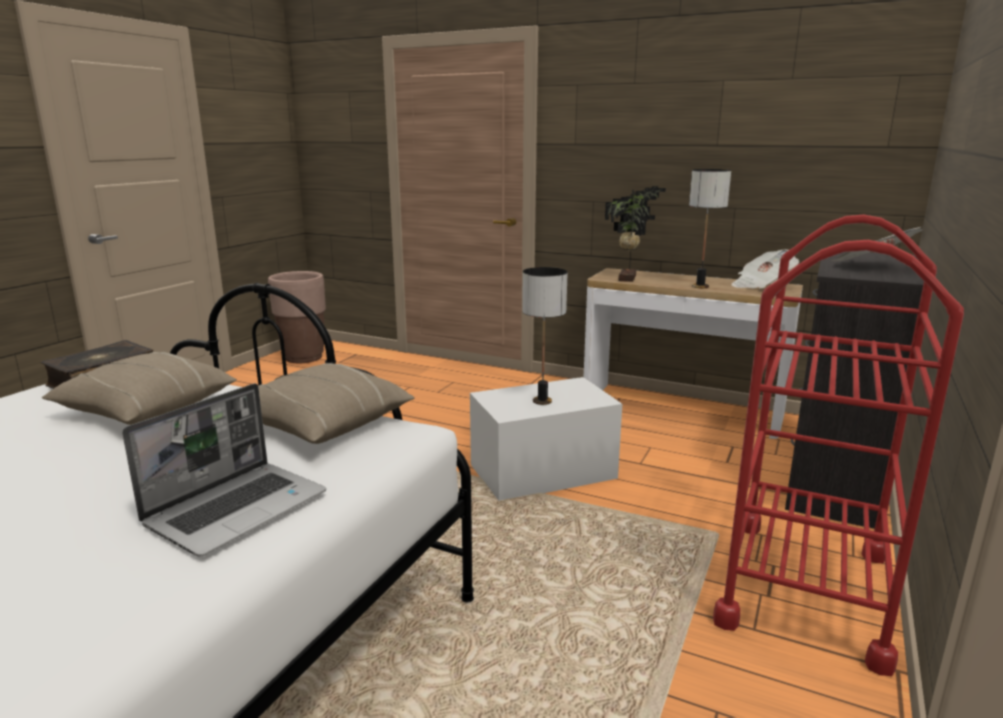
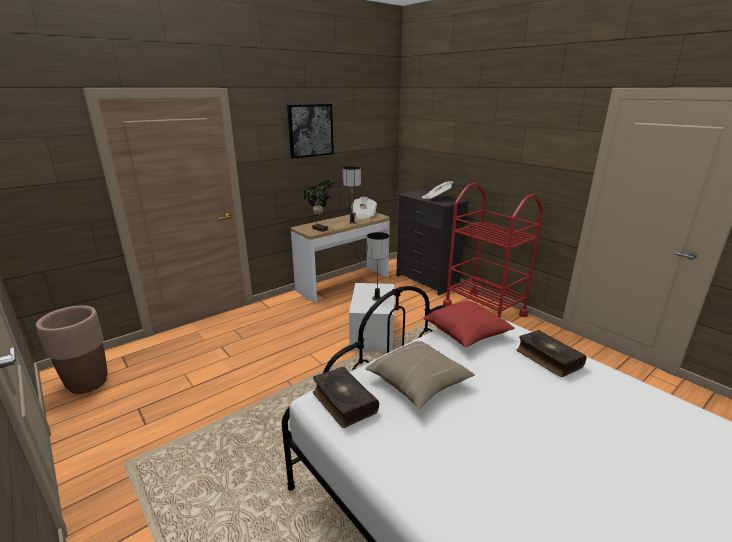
camera: 65 degrees left, 5 degrees up
laptop [122,383,326,557] -> book [516,330,587,377]
beige pillow [258,363,415,444] -> red pillow [423,301,515,347]
none -> picture [287,104,334,159]

